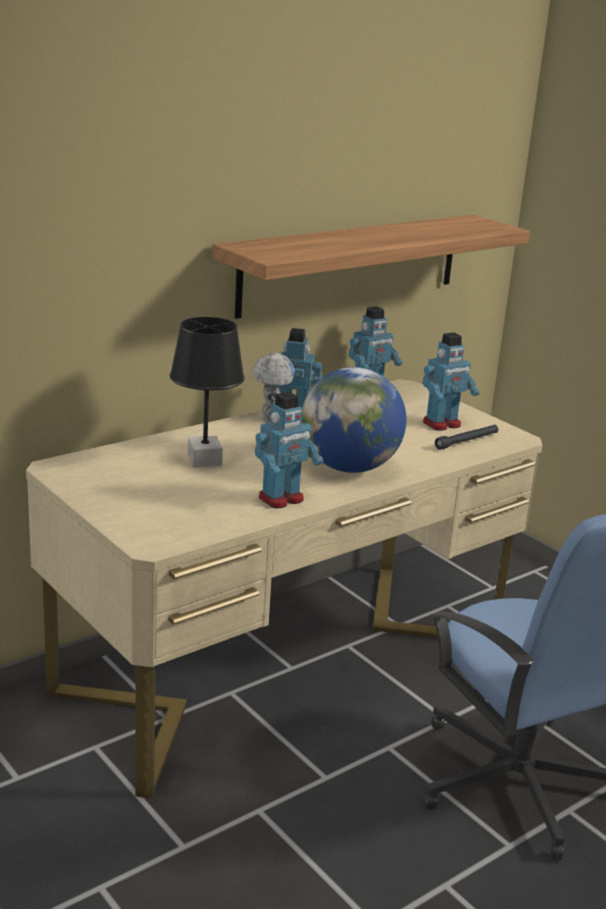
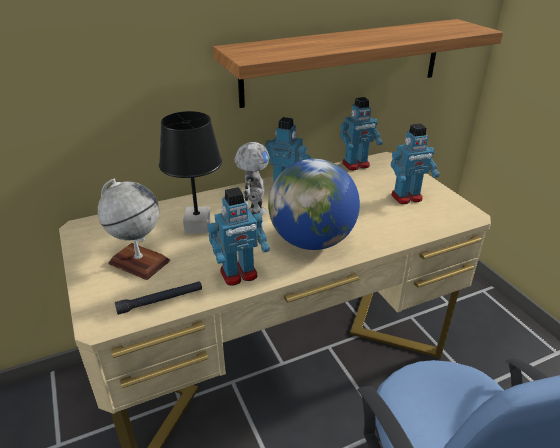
camera: 15 degrees right, 10 degrees up
black flashlight [435,425,498,450] -> black flashlight moved to [115,281,202,315]
none -> globe [98,178,170,280]

